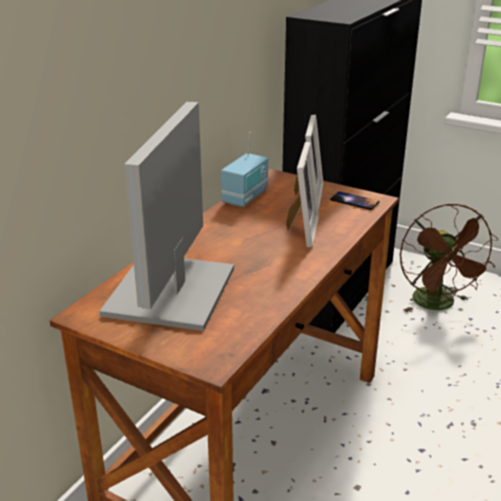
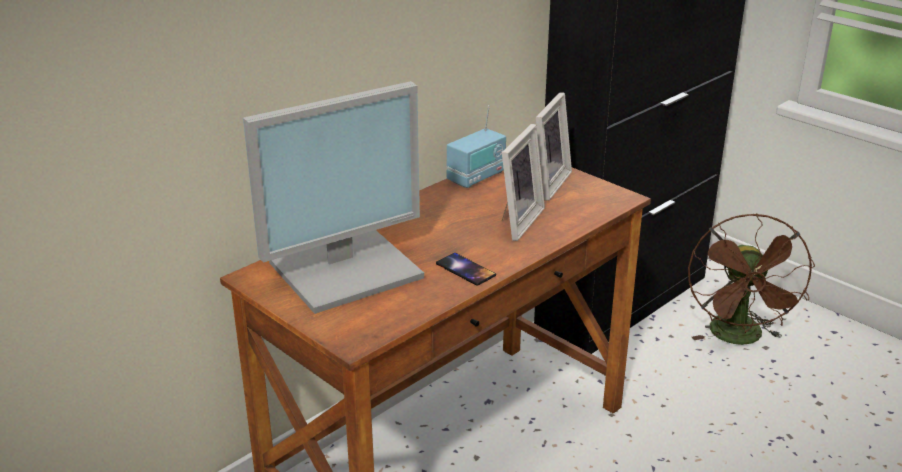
camera: 15 degrees right, 0 degrees up
monitor [99,102,234,331] -> monitor turned 150 degrees counterclockwise [243,81,424,314]
phone [330,191,380,210] -> phone moved to [436,253,496,286]

